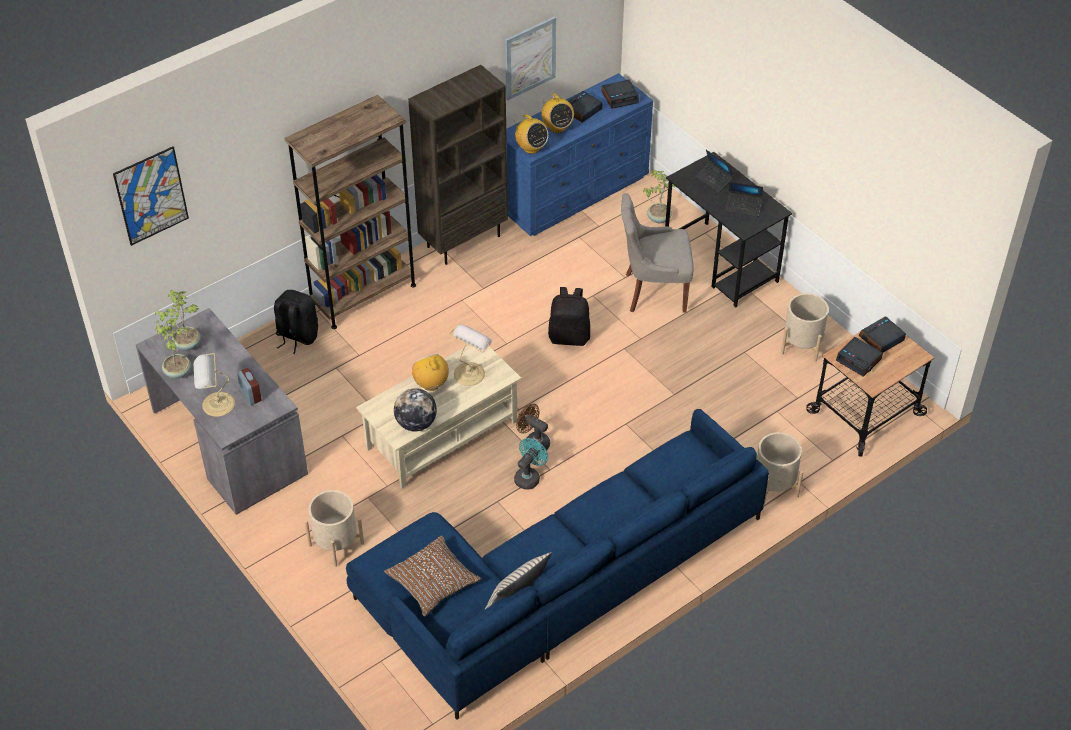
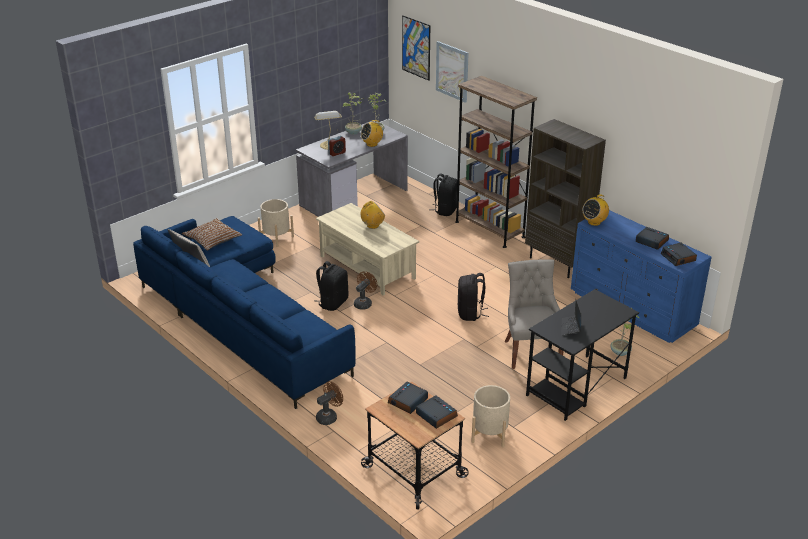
camera: 85 degrees right, 15 degrees down
globe [394,388,437,432] -> none
table lamp [449,324,492,386] -> none
picture [505,16,556,101] -> picture moved to [436,41,469,103]
turquoise fan [514,438,548,490] -> black backpack [314,261,348,311]
radio [541,93,574,133] -> radio moved to [361,120,383,147]
laptop [695,150,734,193] -> none
beige planter [757,432,803,505] -> brown fan [316,381,343,425]

